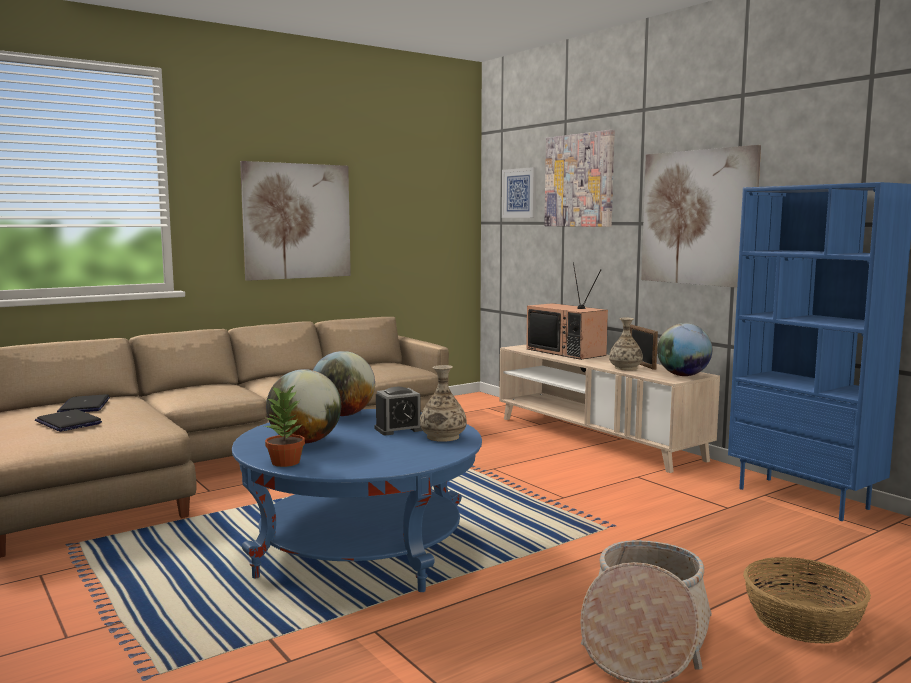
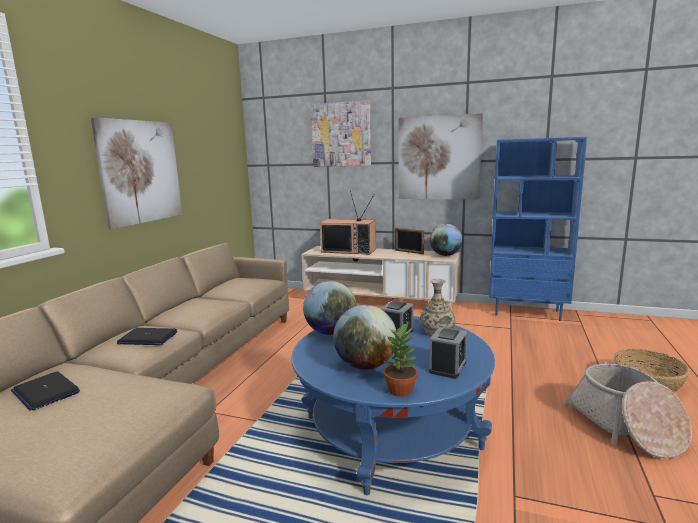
camera: 35 degrees left, 5 degrees up
laptop [35,409,102,432] -> laptop moved to [117,328,177,345]
picture [502,167,536,218] -> none
vase [609,318,643,370] -> none
none -> alarm clock [429,327,467,379]

